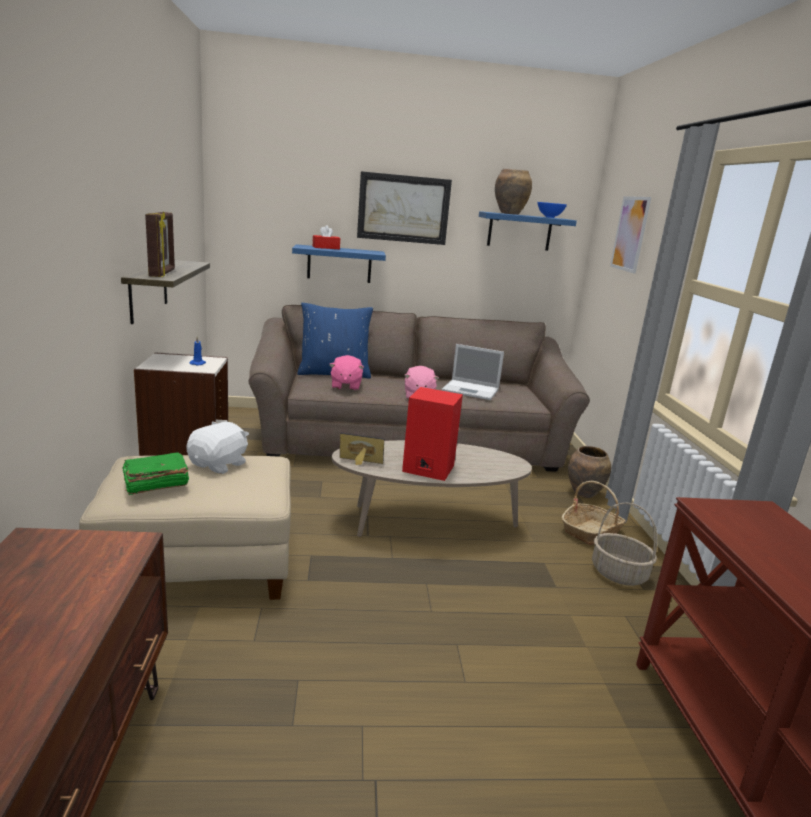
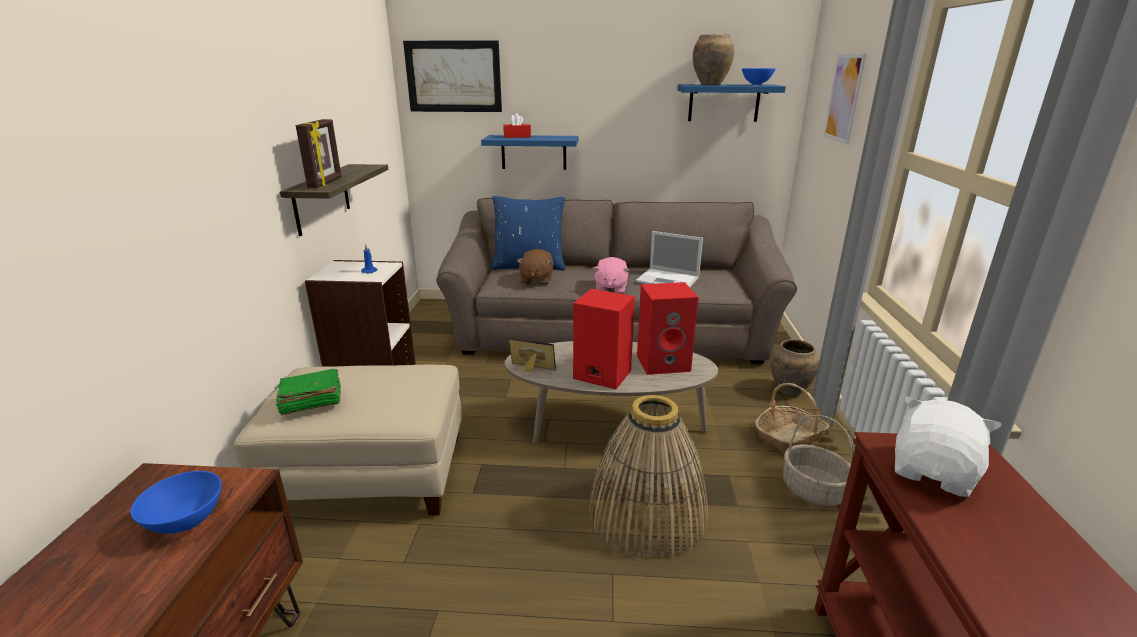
camera: 10 degrees right, 5 degrees up
white plush toy [186,421,249,474] -> white plush toy moved to [895,396,1002,498]
pink plush toy [329,355,364,391] -> brown plush toy [517,249,553,285]
picture [357,171,452,245] -> picture moved to [403,40,502,112]
none -> blue bowl [130,471,222,534]
none -> basket [588,395,708,560]
none -> red speaker [637,282,699,375]

